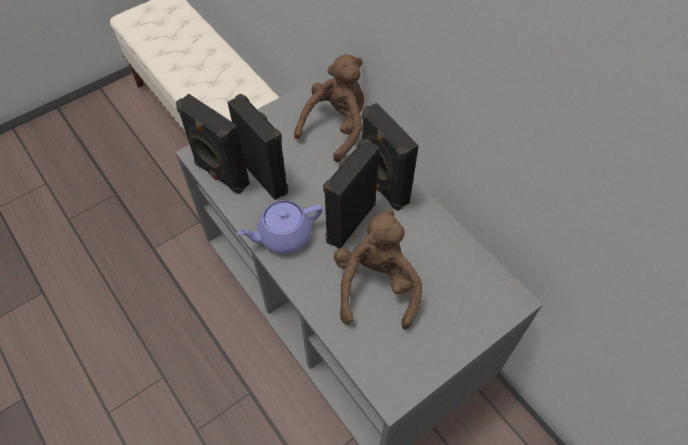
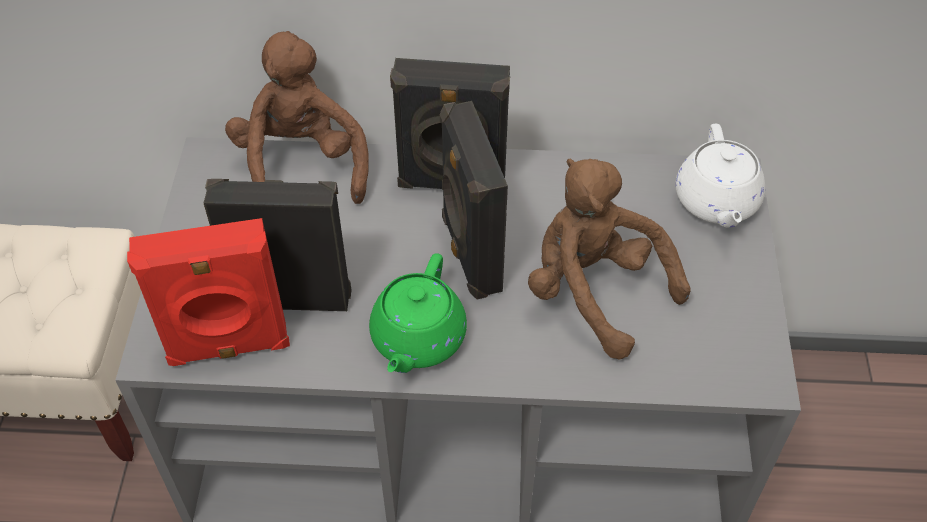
camera: 50 degrees left, 5 degrees down
black speaker [176,94,250,194] -> red speaker [127,218,290,366]
purple teapot [237,200,323,254] -> green teapot [369,253,467,373]
none -> white teapot [675,124,765,228]

